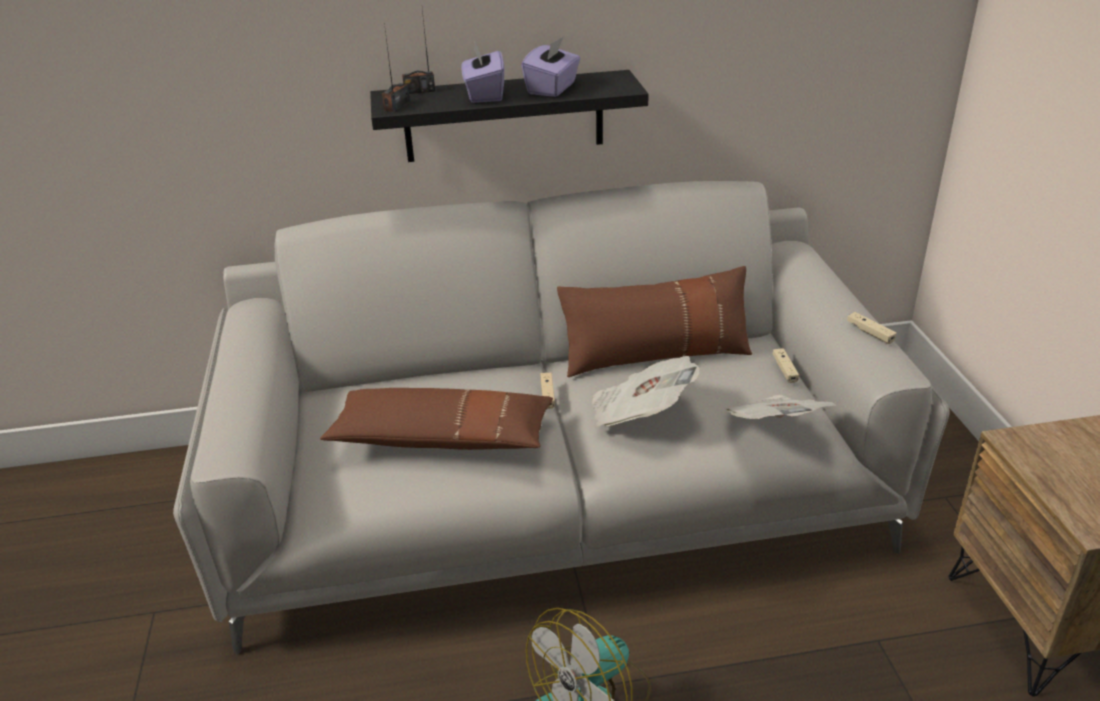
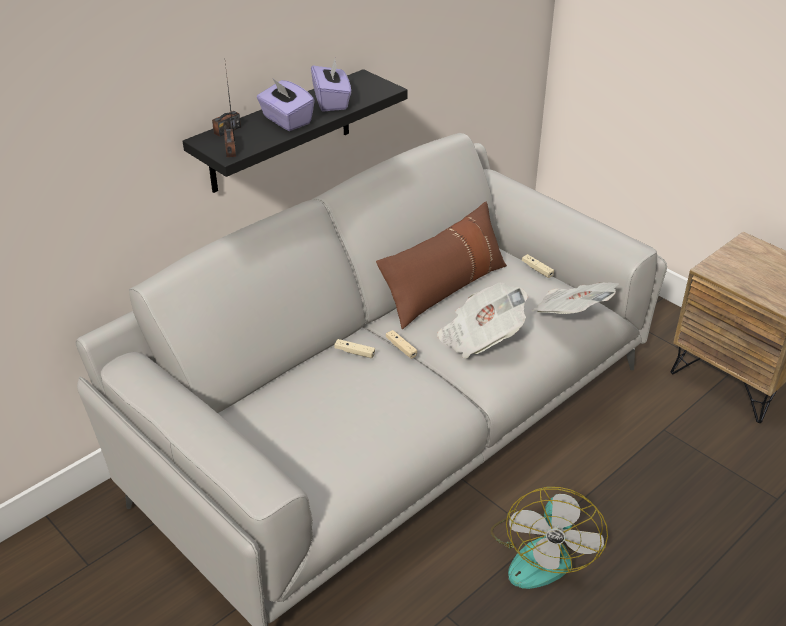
camera: 35 degrees left, 5 degrees up
brown pillow [320,388,553,450] -> none
beige game controller [847,312,897,344] -> beige game controller moved to [334,339,375,358]

